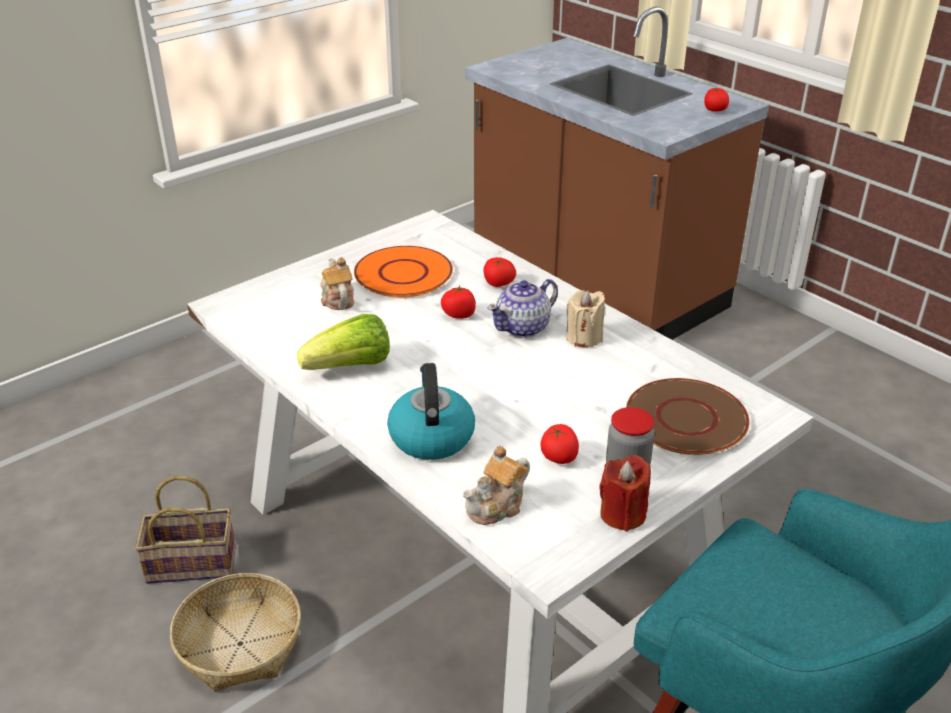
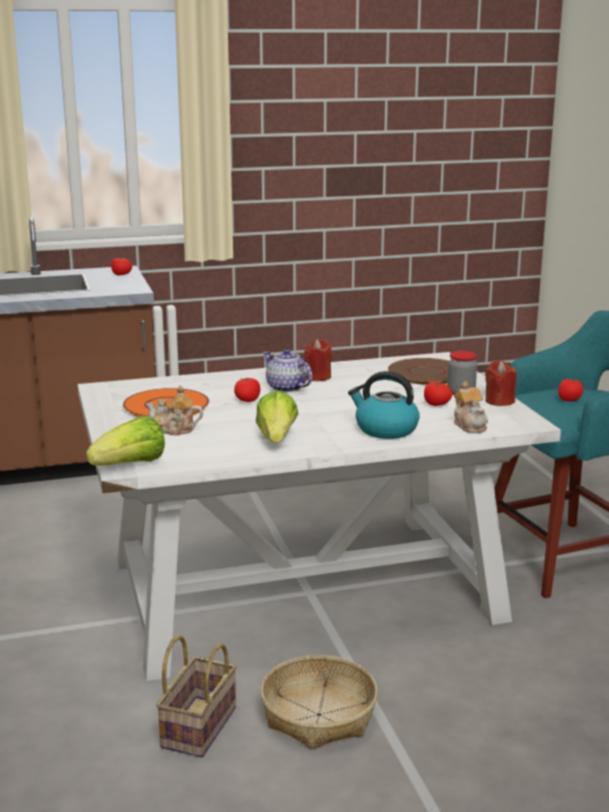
camera: 65 degrees left, 15 degrees down
tomato [483,257,516,287] -> tomato moved to [558,379,583,401]
teapot [488,279,558,338] -> teapot turned 150 degrees clockwise [263,349,312,393]
beige candle [566,290,605,347] -> red candle [304,339,332,381]
none -> lettuce [86,416,165,466]

